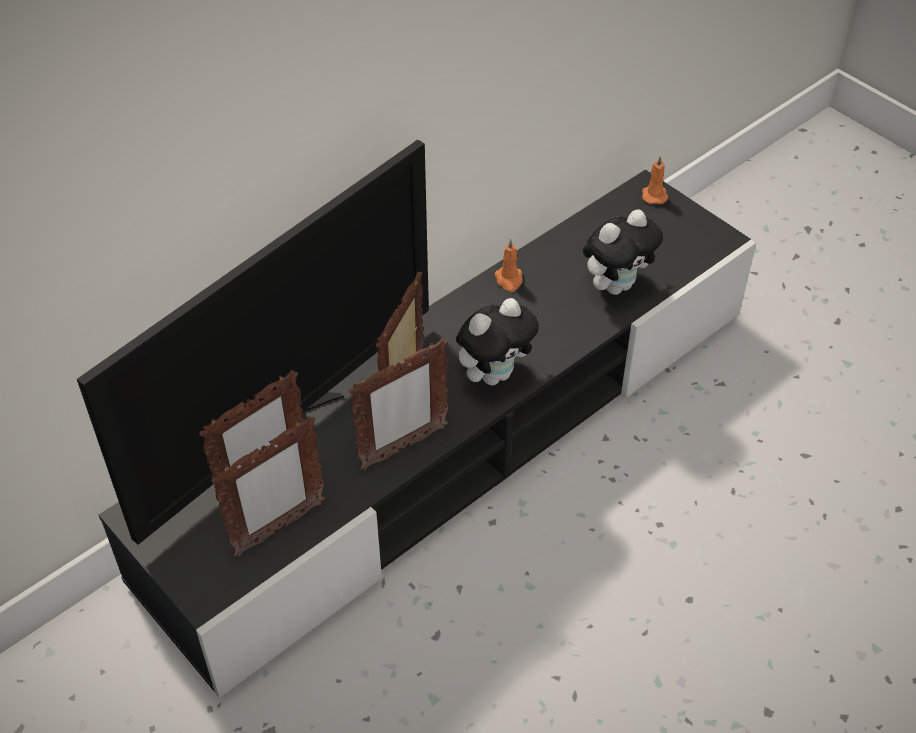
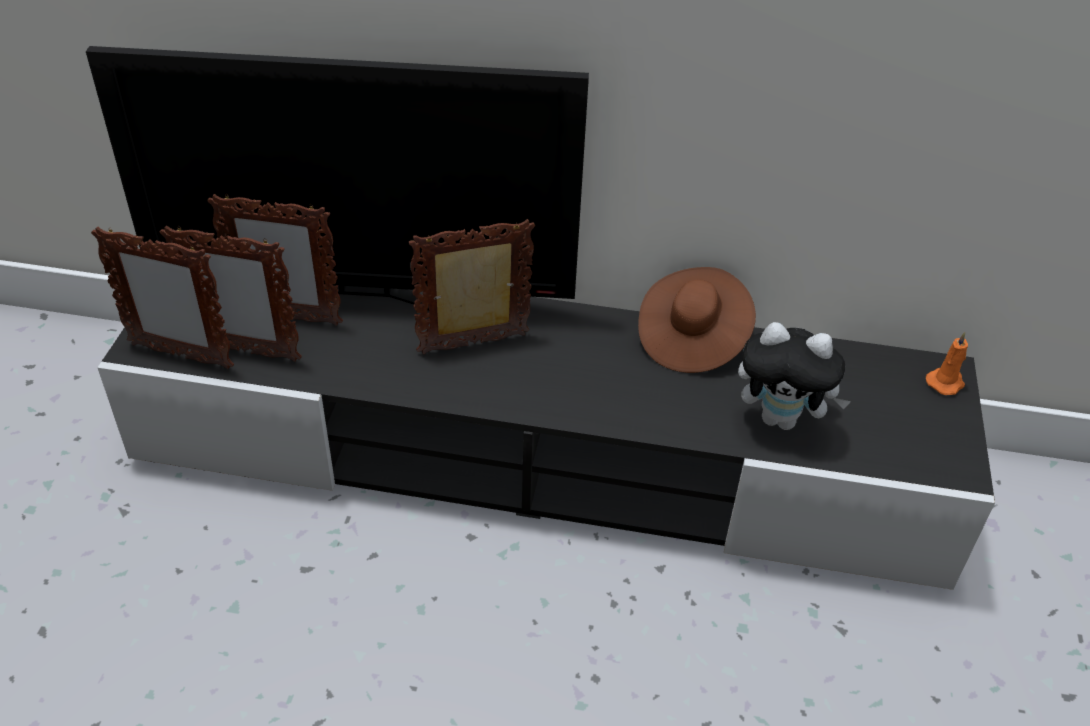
camera: 50 degrees right, 5 degrees down
picture frame [348,338,448,471] -> picture frame moved to [91,227,234,369]
plush toy [456,298,539,385] -> none
orange candle [494,239,523,292] -> brown hat [638,267,756,373]

